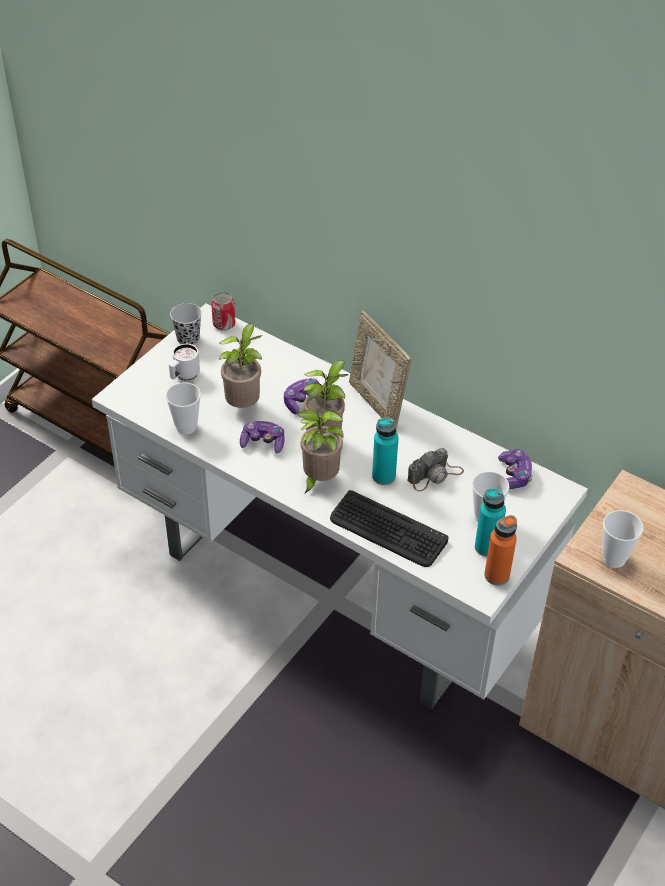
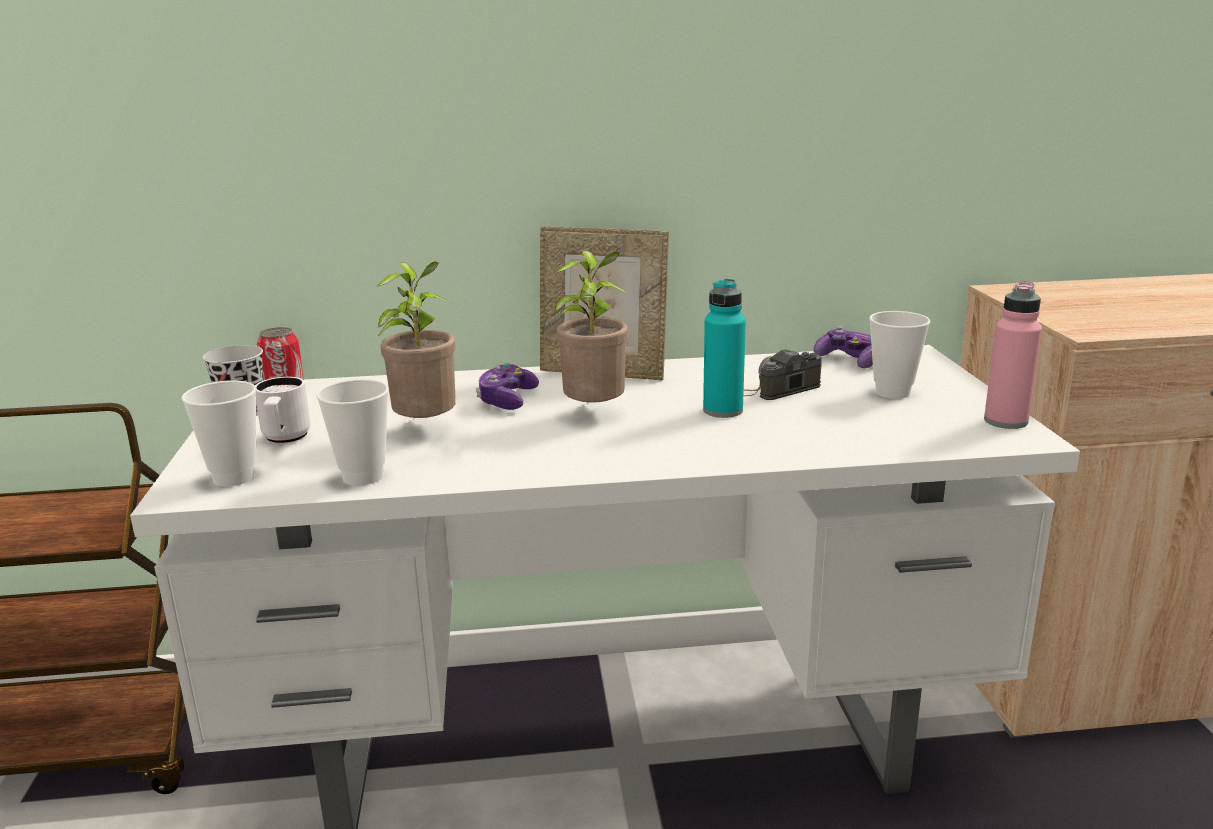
camera: 40 degrees left, 25 degrees down
game controller [240,421,285,453] -> none
potted plant [297,410,344,494] -> none
keyboard [330,490,448,567] -> none
camera [407,448,464,492] -> camera turned 135 degrees counterclockwise [743,349,822,400]
turquoise bottle [475,489,506,557] -> none
orange bottle [484,515,517,585] -> pink bottle [984,281,1042,429]
cup [602,510,643,568] -> cup moved to [181,380,256,487]

